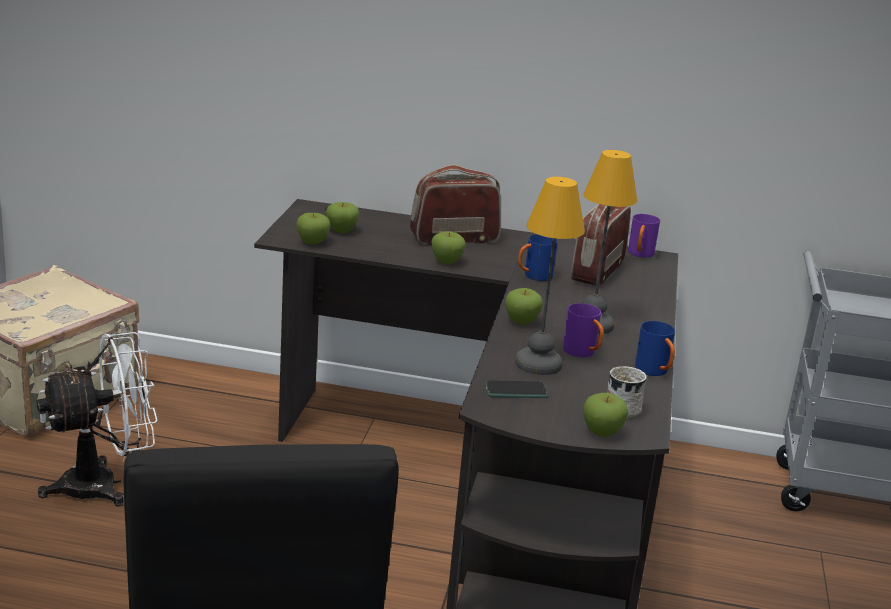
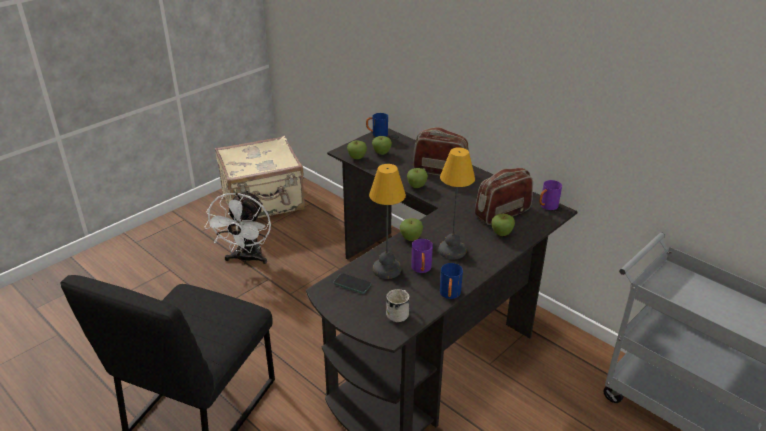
camera: 35 degrees right, 10 degrees up
white fan [37,332,158,507] -> white fan turned 90 degrees clockwise [204,190,271,264]
blue mug [518,234,558,281] -> blue mug moved to [366,113,388,137]
apple [583,393,628,437] -> apple moved to [491,214,515,236]

